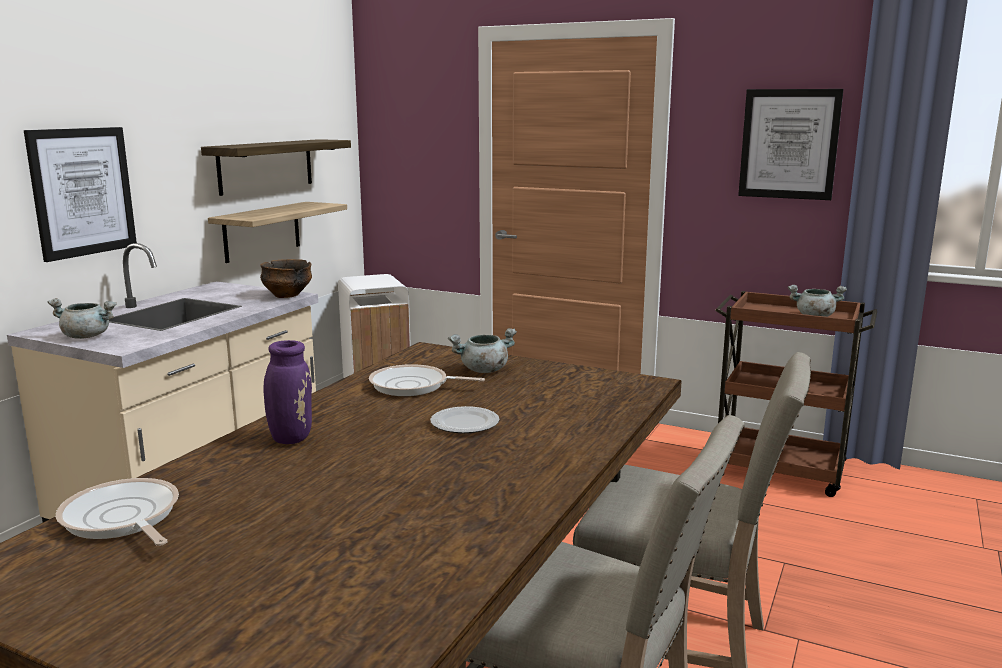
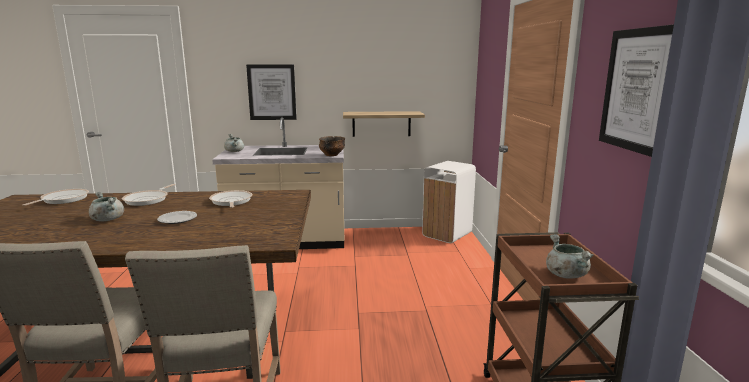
camera: 60 degrees right, 0 degrees up
shelf [201,139,351,196] -> none
purple vase [233,328,312,444] -> frying pan [122,184,175,206]
grey cooking pot [448,328,517,373] -> grey cooking pot moved to [89,192,124,222]

